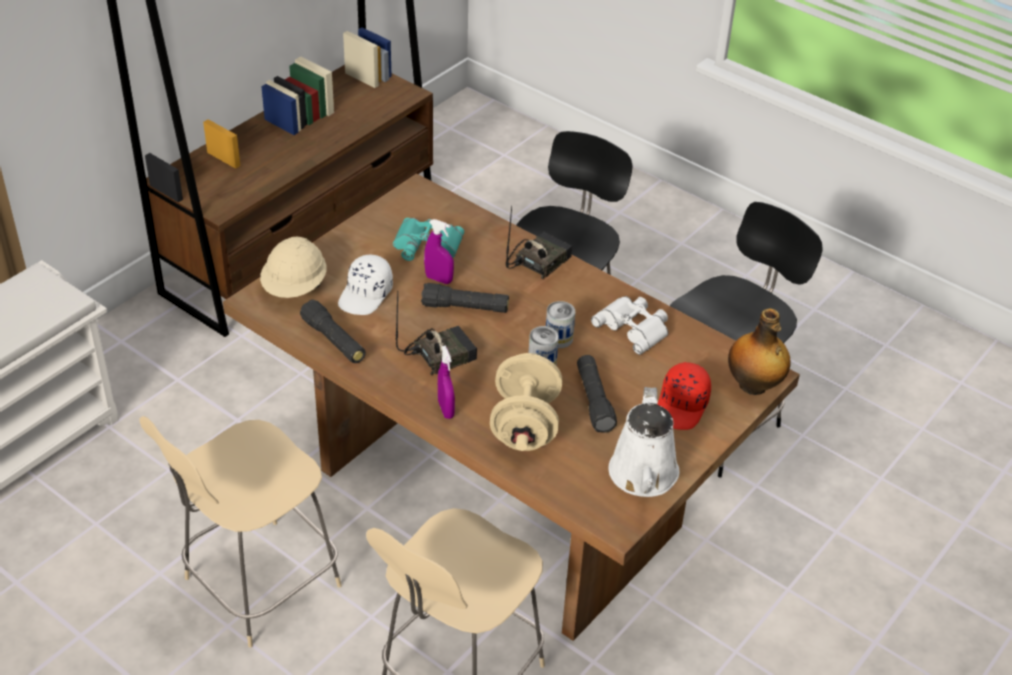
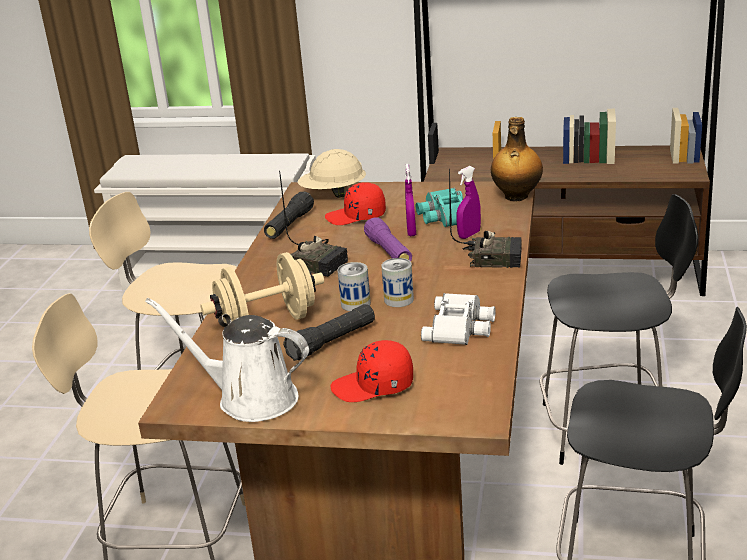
camera: 65 degrees right, 15 degrees down
white cap [338,254,393,315] -> red cap [325,182,386,225]
black flashlight [421,283,509,313] -> purple flashlight [364,217,412,261]
purple spray bottle [438,346,455,419] -> purple spray bottle moved to [457,166,481,239]
white watering can [608,387,679,497] -> white watering can turned 45 degrees clockwise [145,298,309,422]
bottle [728,308,791,395] -> bottle moved to [491,117,543,202]

